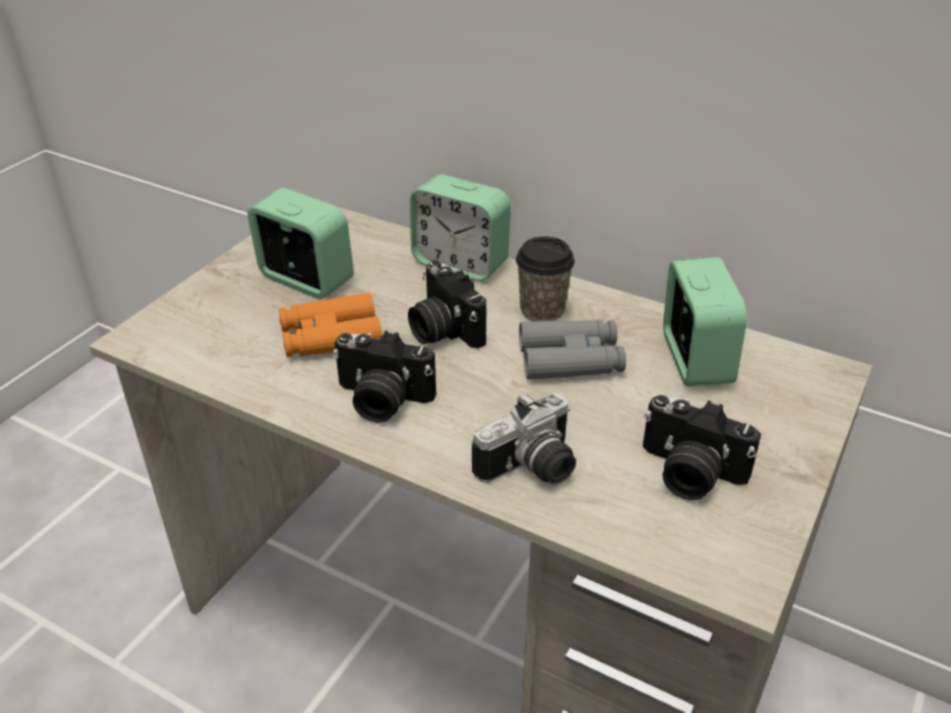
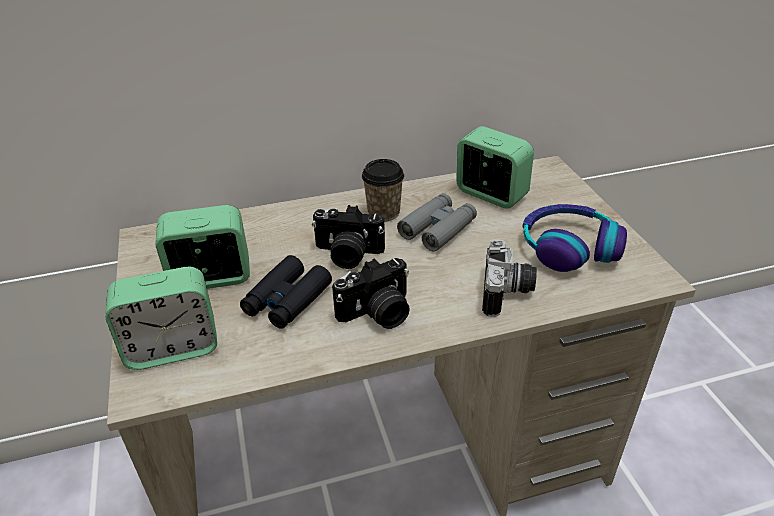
camera: 45 degrees left, 0 degrees up
orange binoculars [279,293,382,357] -> black binoculars [240,255,332,329]
alarm clock [410,175,511,281] -> alarm clock moved to [106,267,217,370]
camera [643,395,761,500] -> headphones [523,204,627,272]

